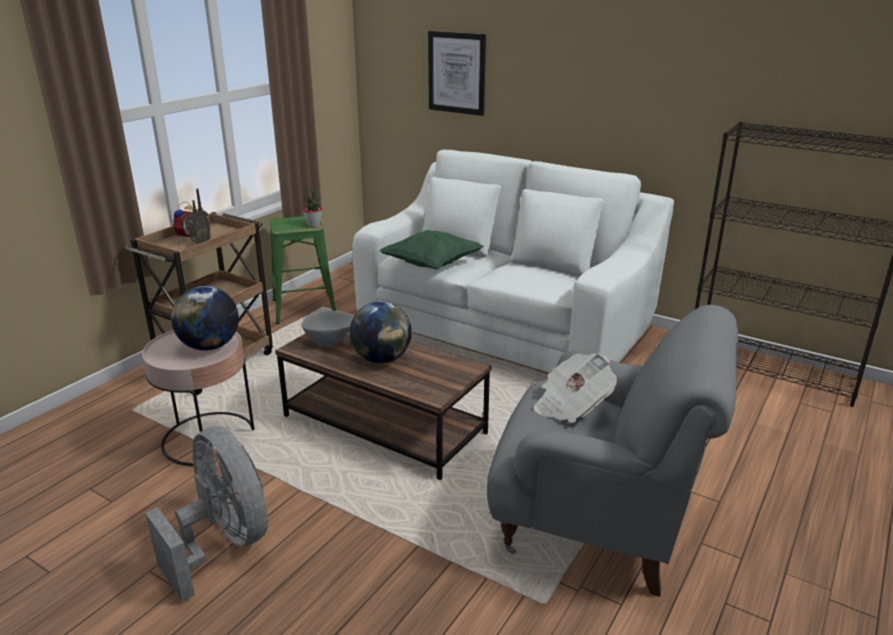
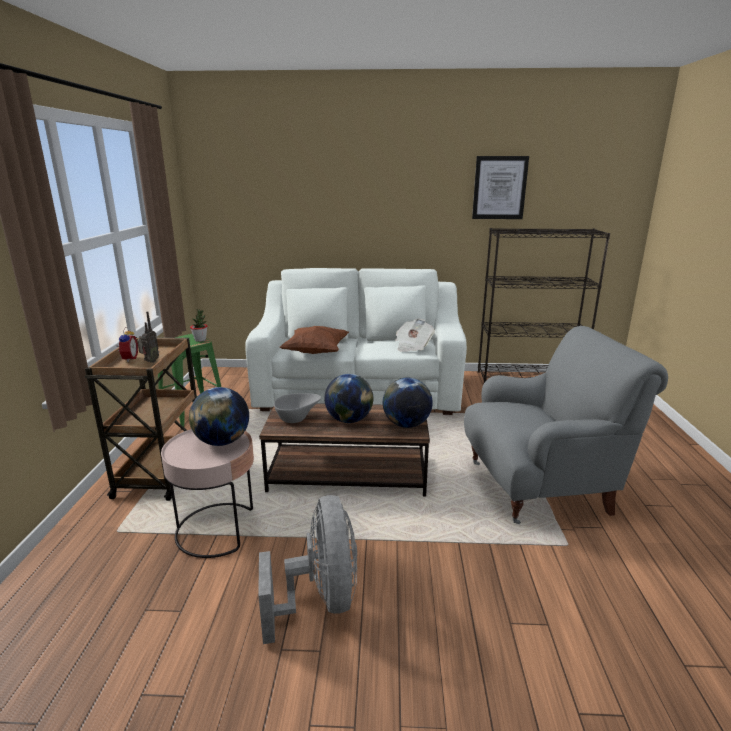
camera: 30 degrees left, 5 degrees down
grey fan [145,426,268,602] -> grey fan turned 60 degrees clockwise [258,495,357,644]
green pillow [379,230,484,270] -> brown pillow [280,326,349,354]
picture [428,31,486,116] -> picture moved to [472,156,529,219]
newspaper [534,353,617,423] -> newspaper moved to [396,319,435,352]
none -> globe [383,377,433,428]

